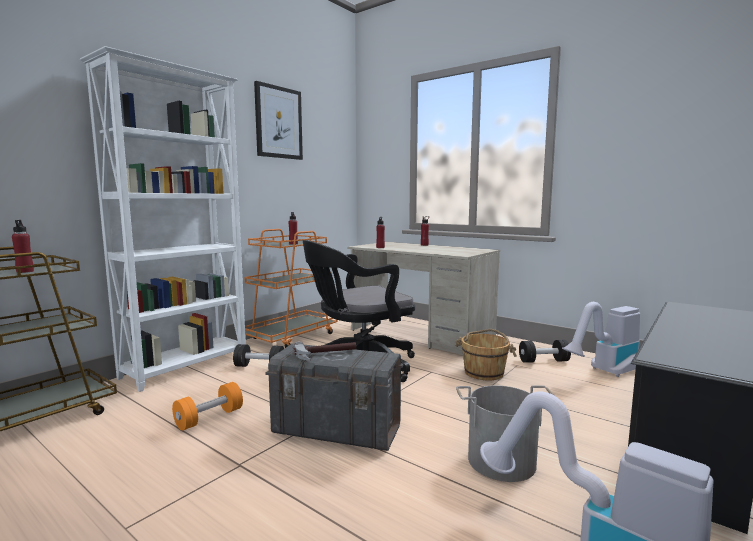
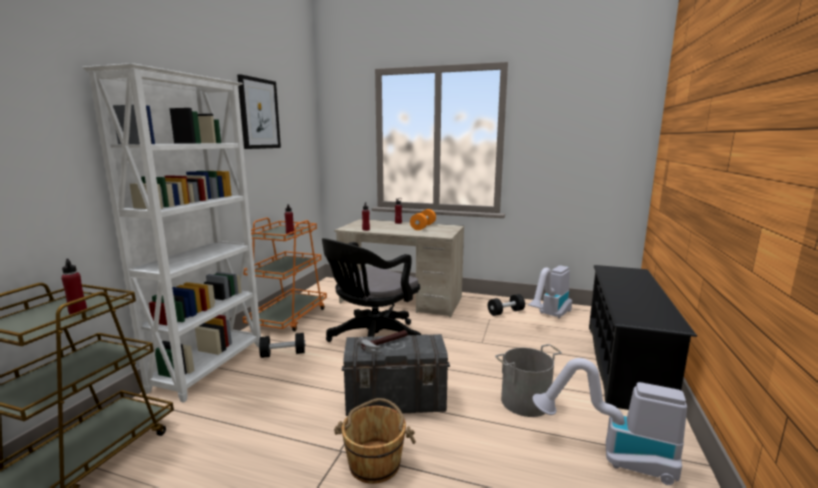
camera: 20 degrees left, 5 degrees up
orange dumbbell [172,382,243,431] -> orange dumbbell moved to [410,209,436,230]
brown bucket [455,329,517,381] -> brown bucket moved to [334,398,416,484]

